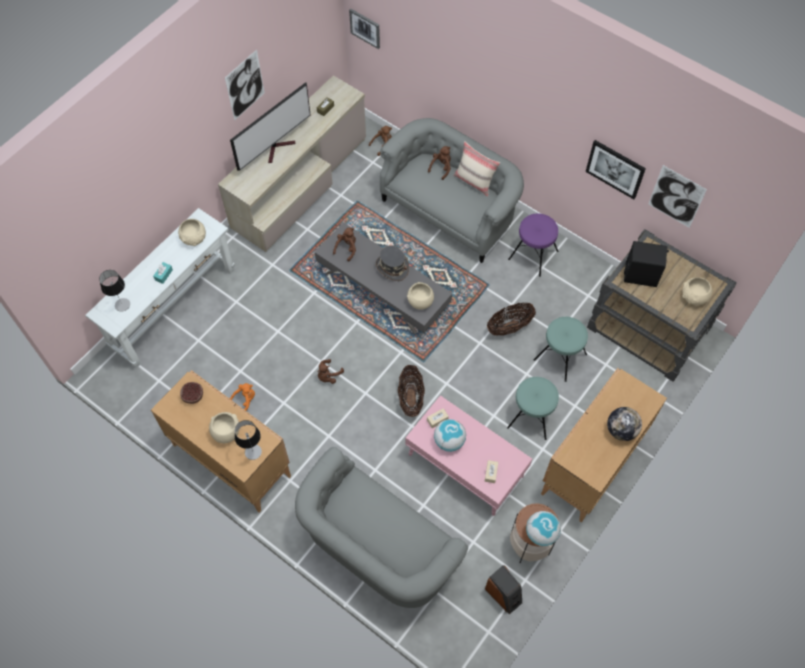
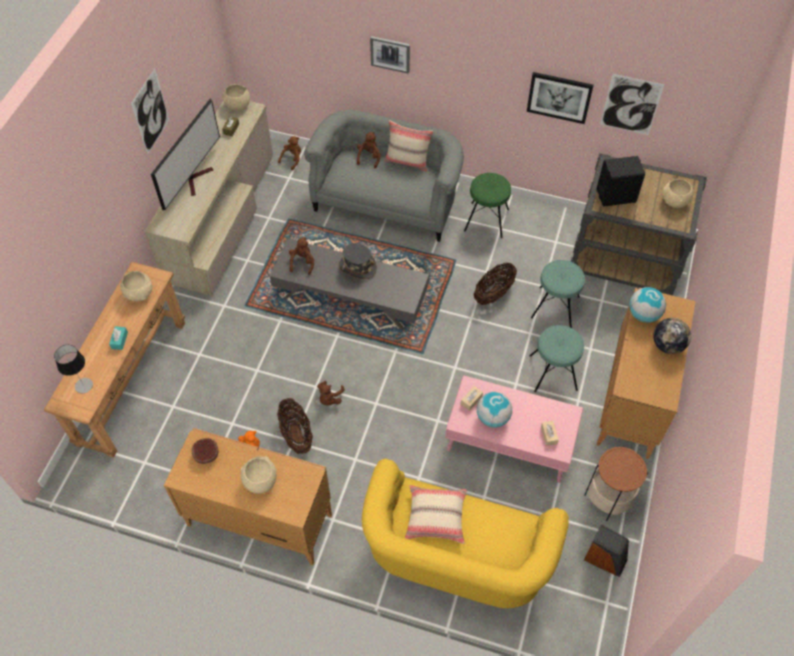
camera: 20 degrees left, 5 degrees down
white console table [85,208,235,368] -> brown console table [44,262,185,458]
table lamp [235,420,262,460] -> none
grey sofa [295,447,468,608] -> yellow sofa [362,459,569,608]
picture [349,9,380,49] -> picture moved to [370,36,410,74]
basket [398,365,425,417] -> basket moved to [277,398,313,454]
beige bowl [407,282,434,310] -> beige bowl moved to [223,84,250,111]
purple stool [508,213,558,277] -> green stool [464,173,511,238]
globe [526,511,561,546] -> globe moved to [629,287,666,323]
none -> beige pillow [405,485,467,544]

